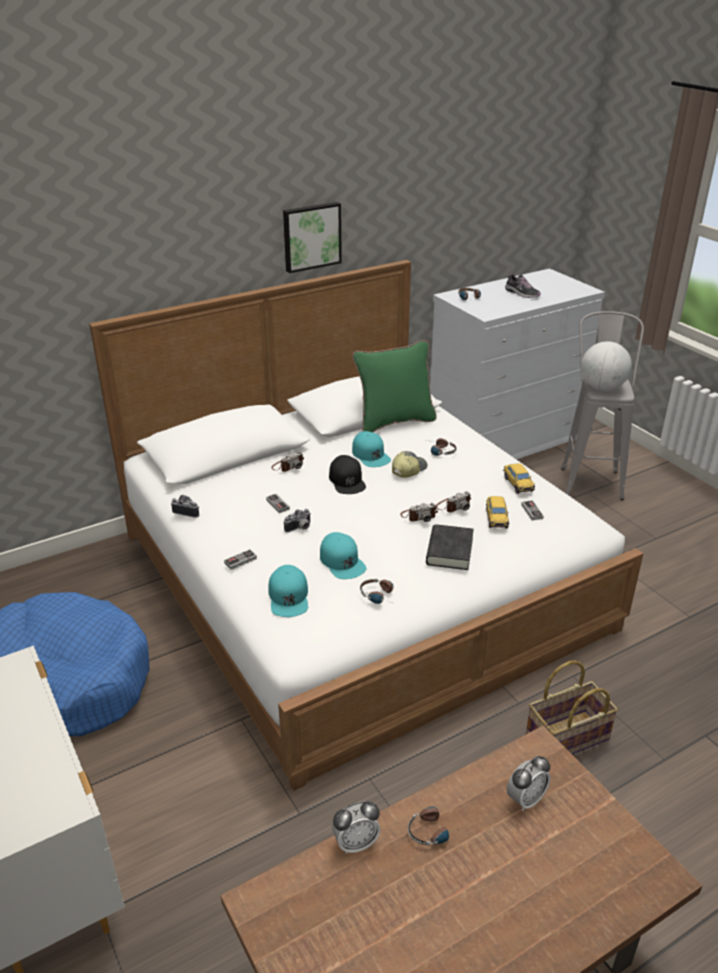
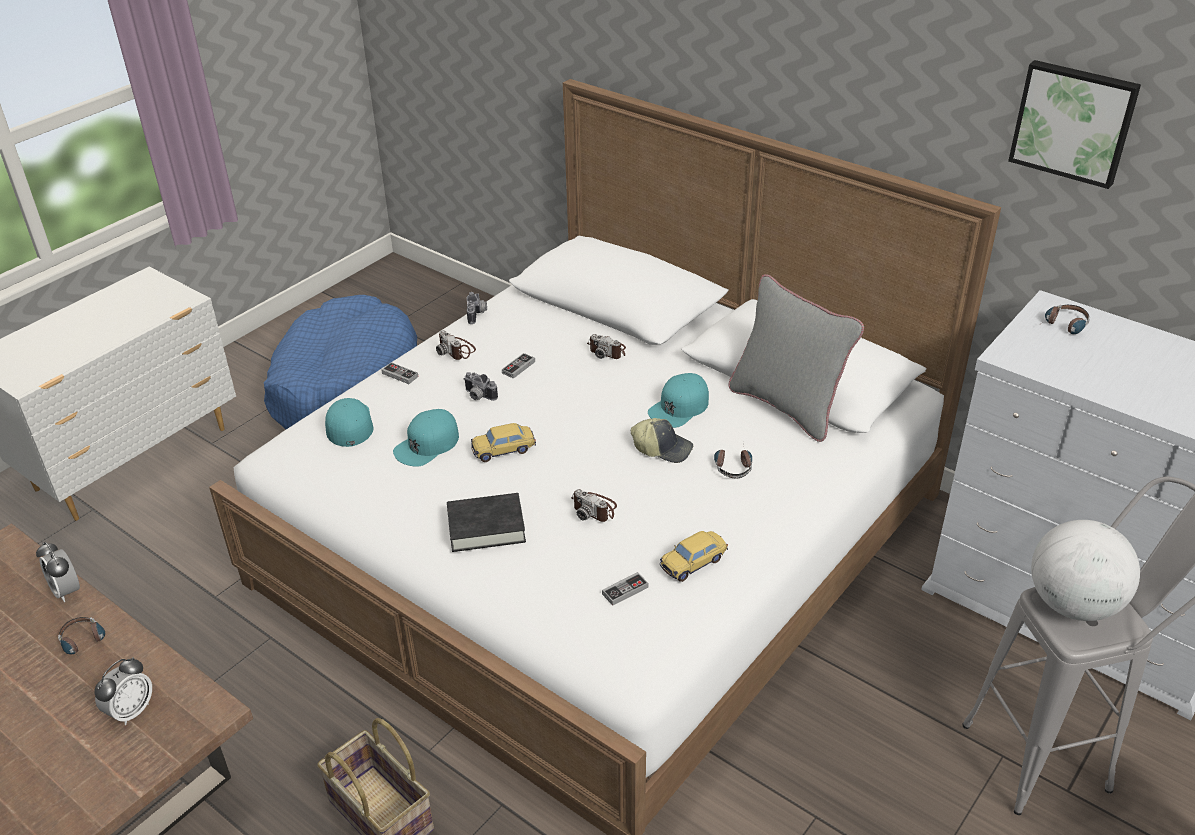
camera: 70 degrees right, 5 degrees up
turquoise cap [268,565,308,617] -> turquoise cap turned 105 degrees clockwise [325,398,374,447]
picture [283,202,342,273] -> picture moved to [1008,60,1141,189]
black cap [329,455,366,494] -> none
green pillow [352,340,437,432] -> grey pillow [728,274,864,442]
headphones [360,579,394,604] -> none
camera [400,503,438,522] -> camera moved to [436,330,476,360]
toy car [486,496,509,528] -> toy car moved to [471,423,536,462]
shoe [505,272,541,298] -> none
alarm clock [507,756,550,811] -> alarm clock turned 90 degrees counterclockwise [94,657,152,725]

